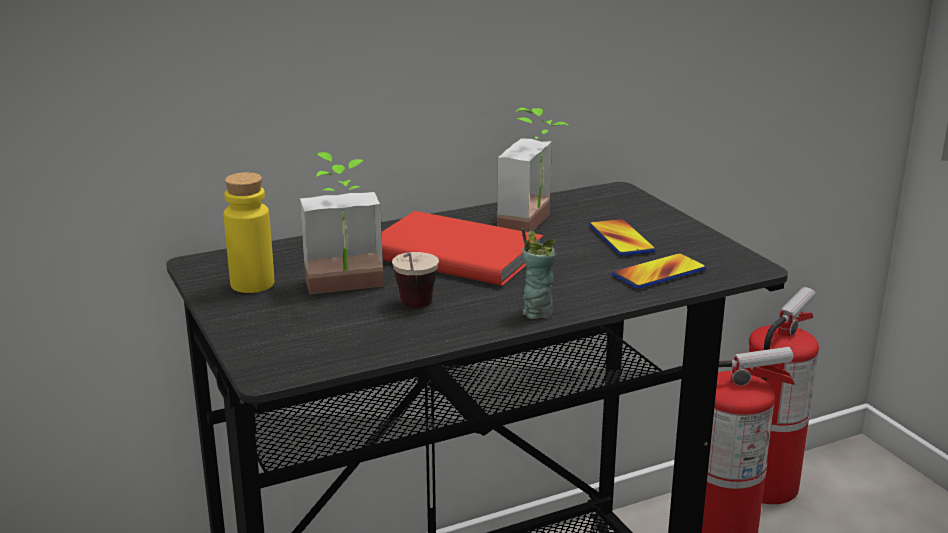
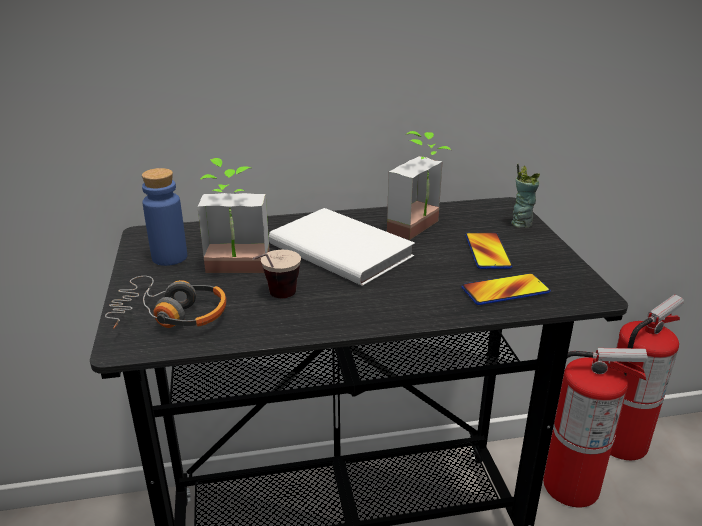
camera: 15 degrees right, 5 degrees up
yellow bottle [224,172,274,293] -> blue bottle [142,168,187,266]
red book [382,211,543,286] -> white book [269,208,415,286]
cup [522,228,556,319] -> cup moved to [511,163,540,228]
none -> headphones [105,276,227,329]

